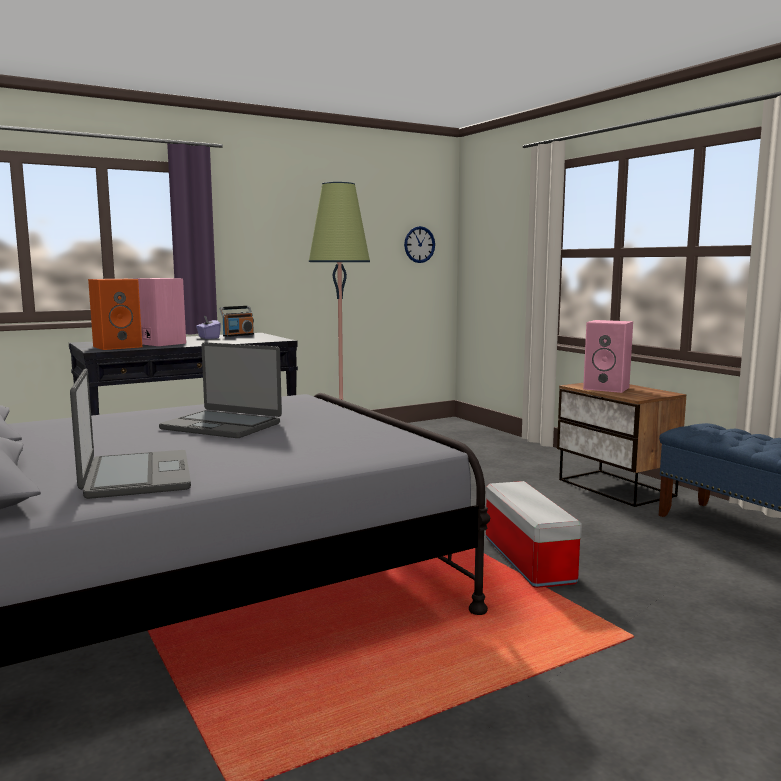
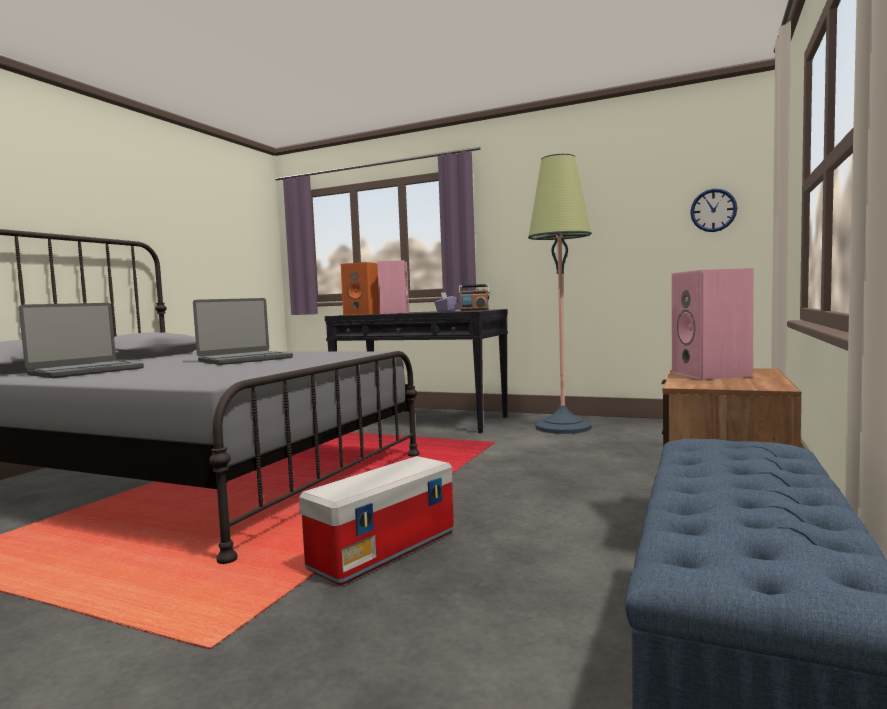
camera: 55 degrees right, 5 degrees down
laptop [159,342,282,438] -> laptop turned 120 degrees counterclockwise [193,298,293,365]

